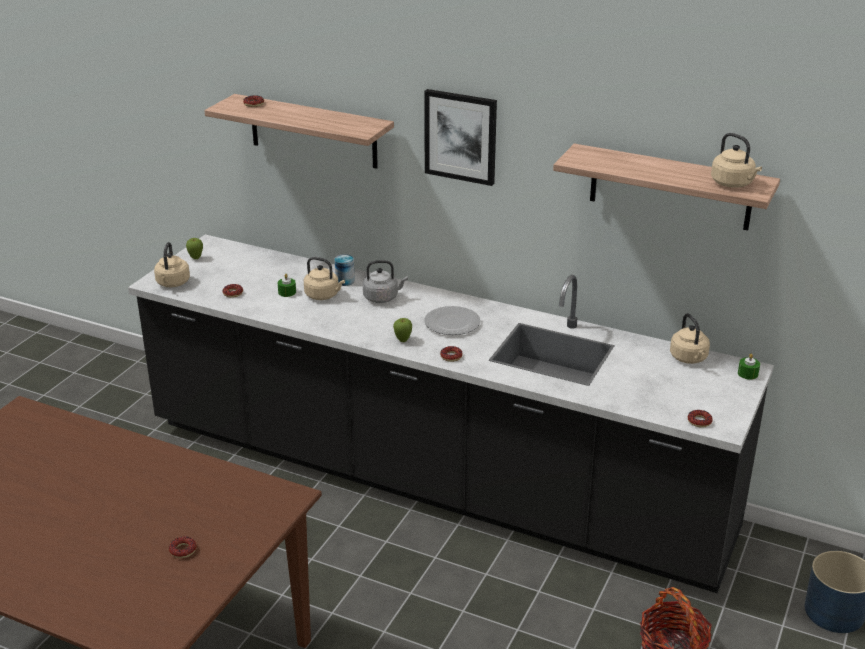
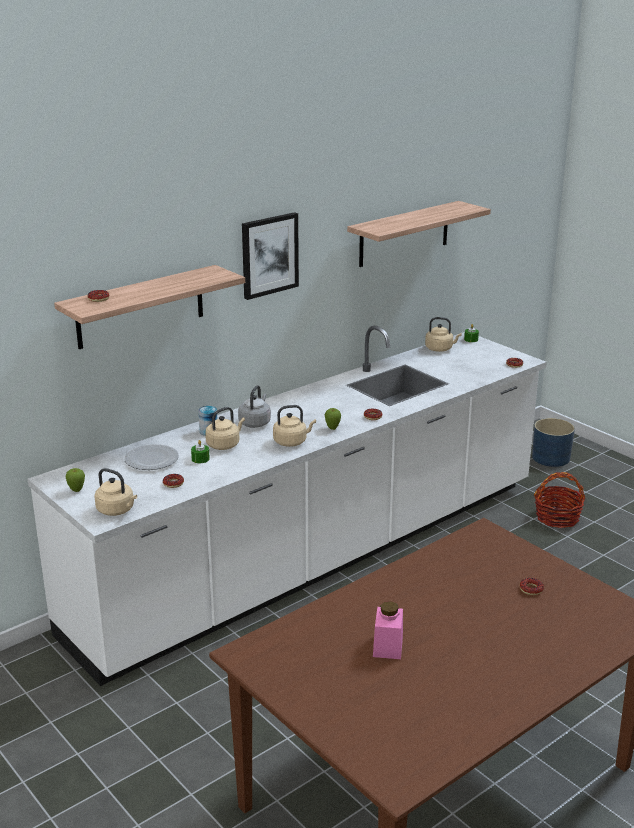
camera: 65 degrees left, 5 degrees down
black counter [128,235,774,593] -> white counter [27,326,547,686]
plate [424,306,481,335] -> plate moved to [124,444,179,470]
beige kettle [711,133,762,188] -> beige kettle moved to [273,405,316,447]
none -> pink jar [373,601,403,659]

